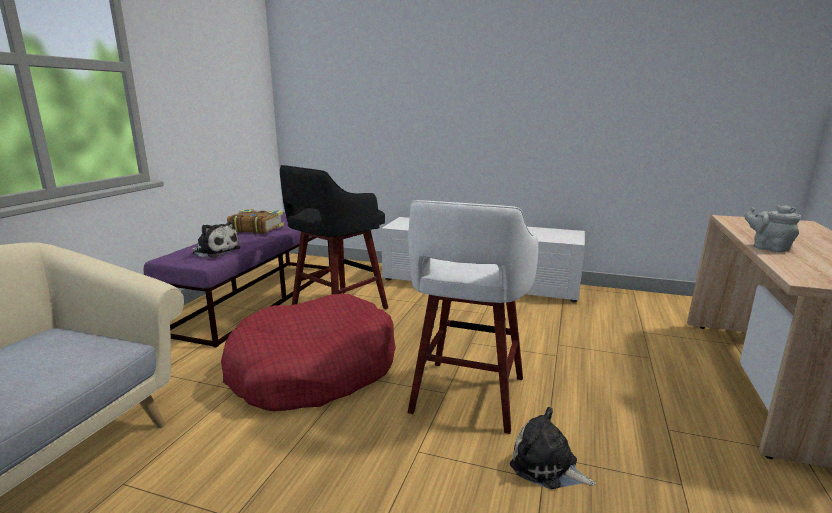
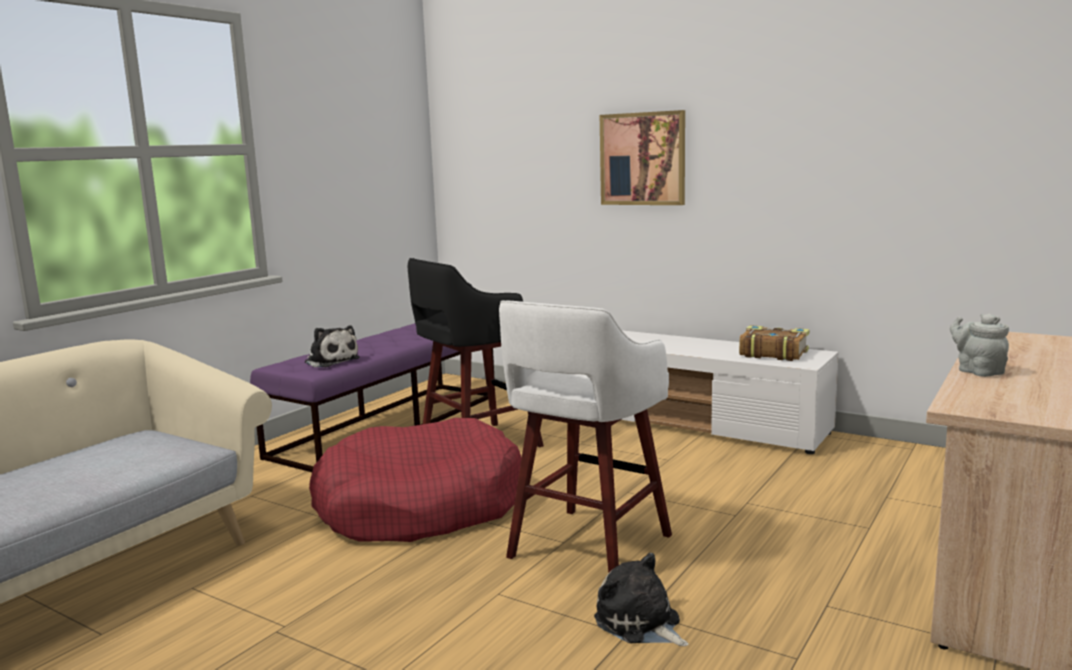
camera: 15 degrees right, 5 degrees down
book [227,209,284,234] -> book moved to [739,325,810,361]
none -> picture [600,110,685,205]

